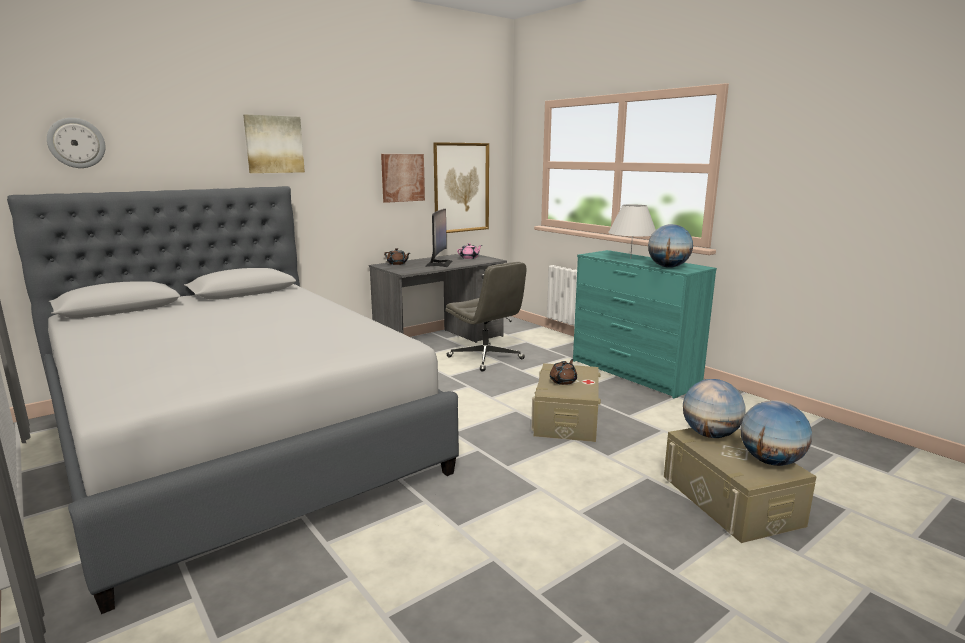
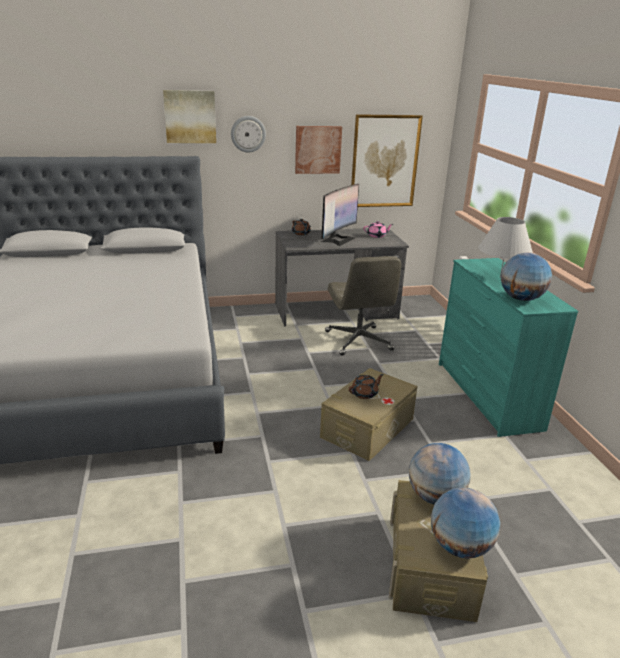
camera: 25 degrees right, 10 degrees up
wall clock [47,118,106,168] -> wall clock moved to [231,116,266,152]

